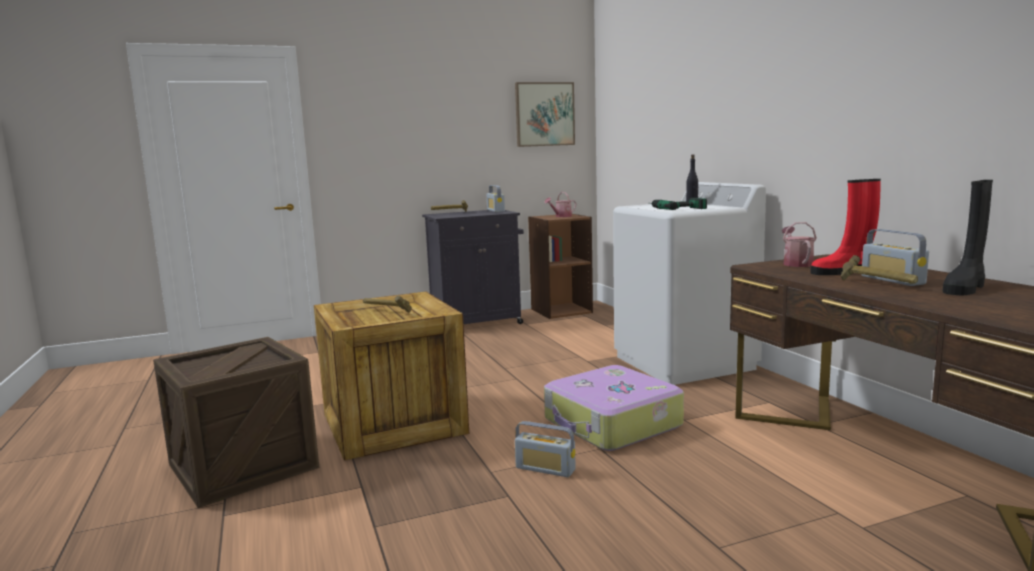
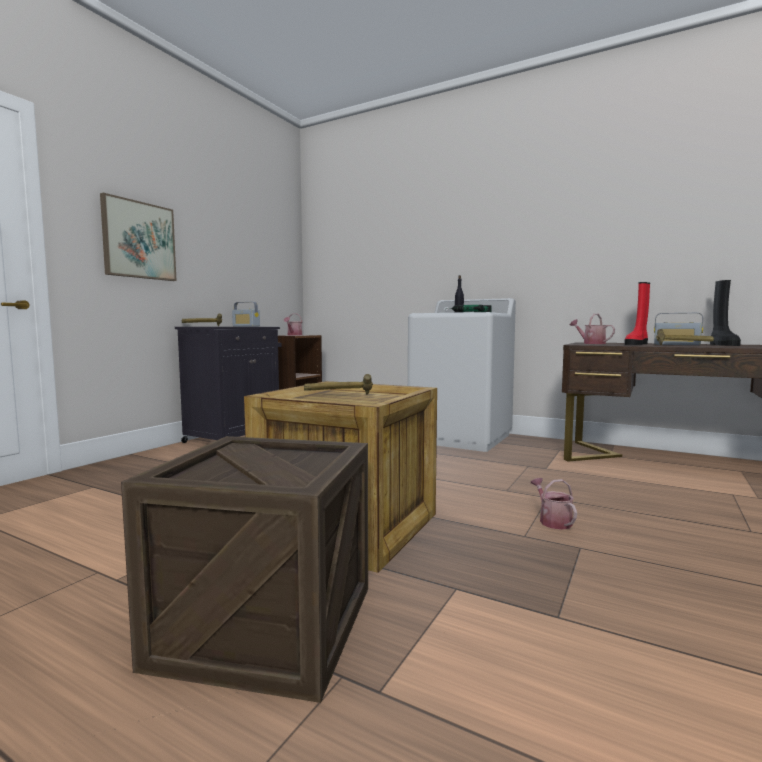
camera: 40 degrees left, 5 degrees down
picture [515,82,575,147] -> picture moved to [100,193,177,281]
radio [515,421,576,477] -> watering can [531,478,577,530]
suitcase [544,365,684,451] -> none

